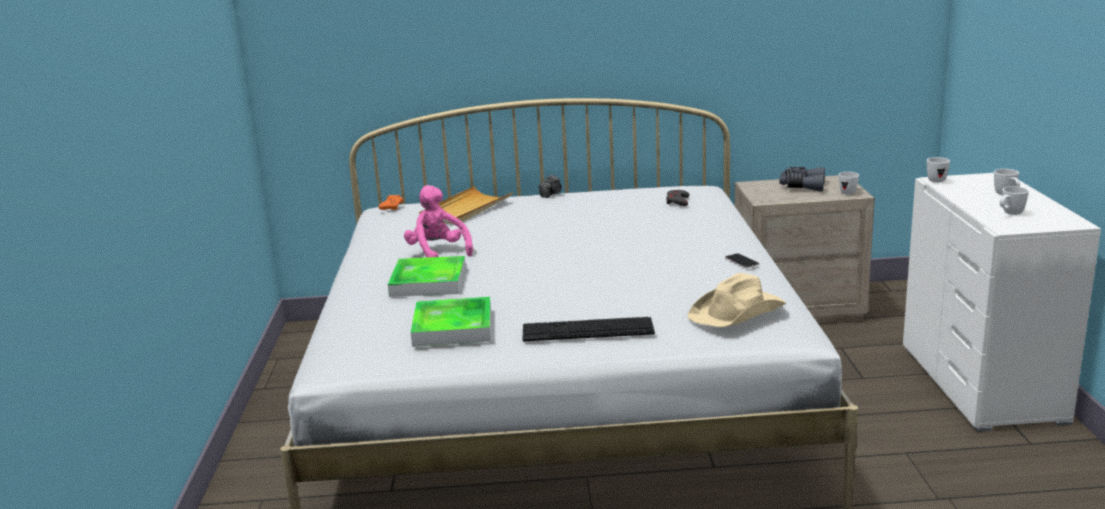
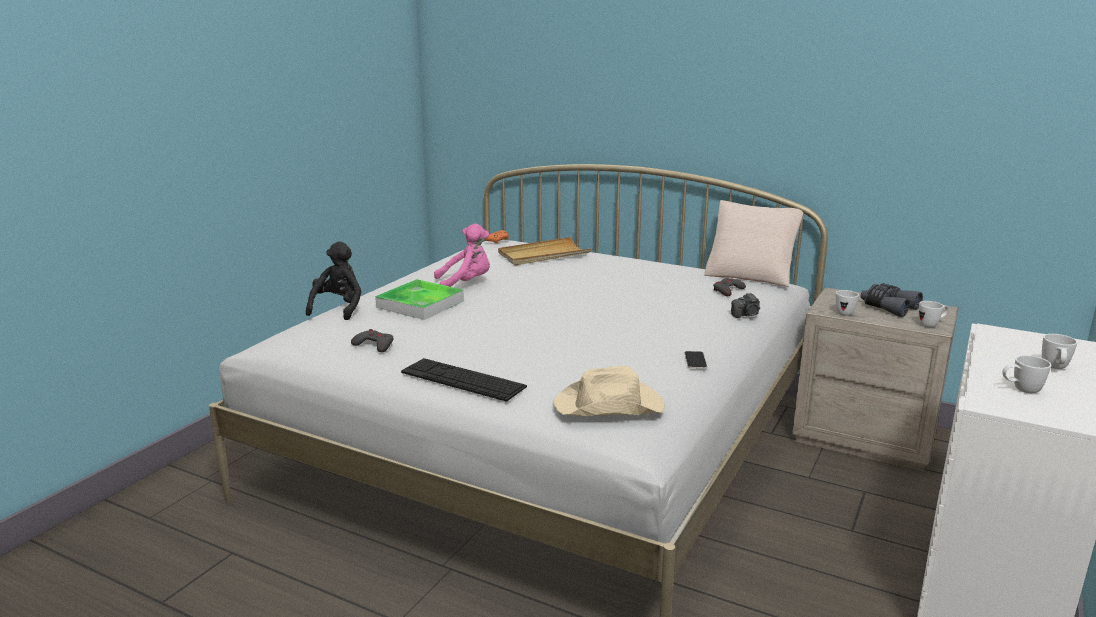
camera: 30 degrees right, 0 degrees up
pink plush toy [404,185,473,258] -> pink plush toy turned 75 degrees clockwise [434,223,490,287]
tray [411,297,491,347] -> grey game controller [351,329,394,352]
camera [539,175,562,198] -> camera moved to [731,293,760,318]
white mug [927,157,950,183] -> white mug moved to [836,290,859,316]
none -> black plush toy [306,241,362,320]
none -> beige pillow [704,200,804,287]

